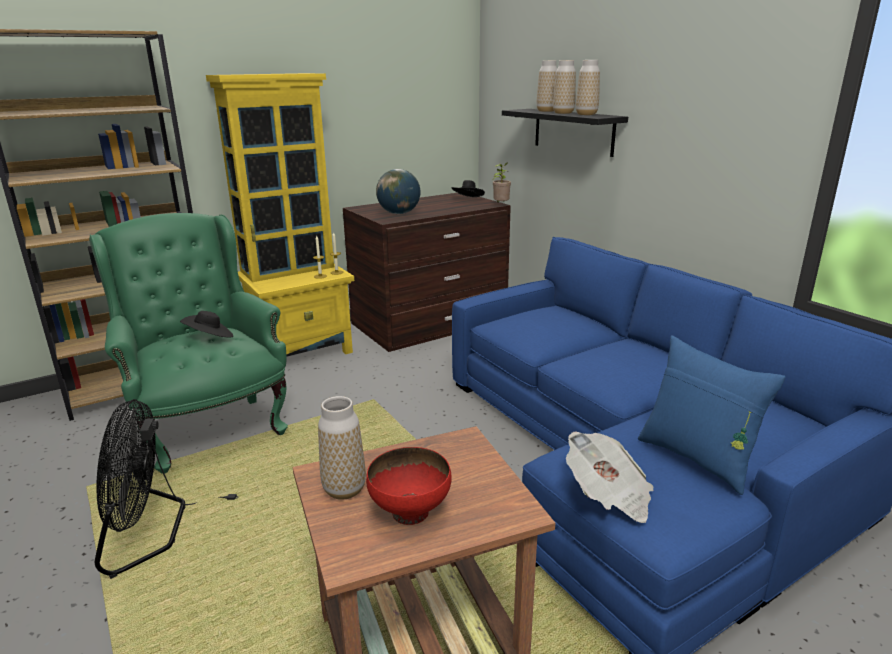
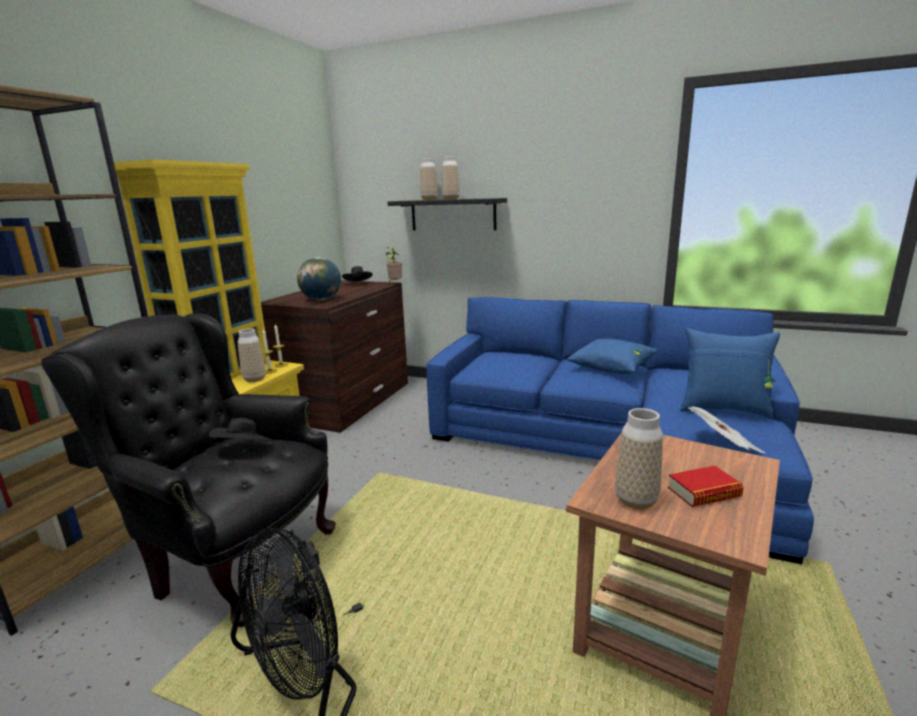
camera: 35 degrees left, 5 degrees down
green armchair [89,213,288,474] -> black armchair [41,313,336,627]
red bowl [366,447,452,525] -> book [668,466,744,507]
vase [576,60,600,115] -> vase moved to [238,329,266,382]
none -> blue pillow [567,339,658,374]

